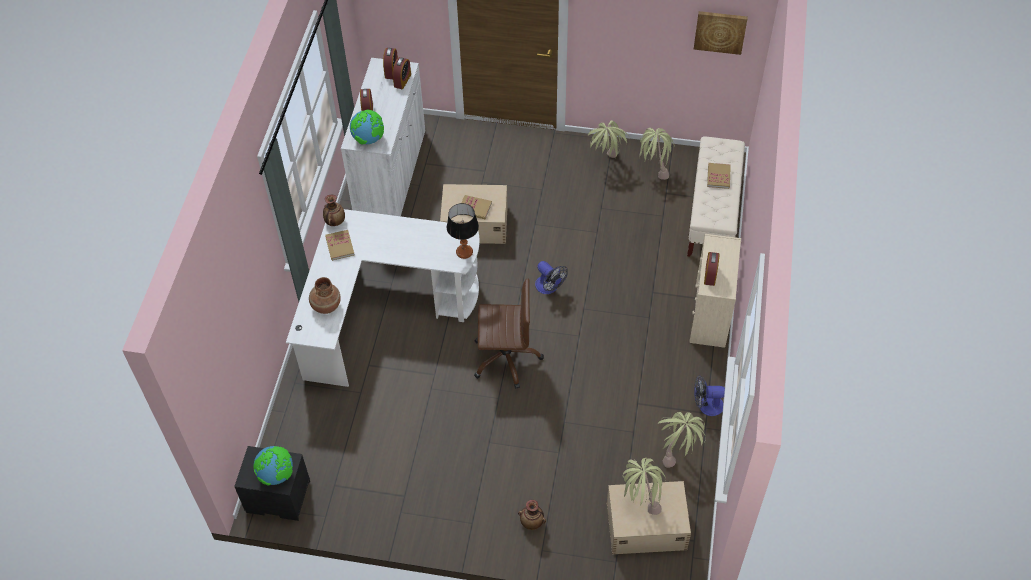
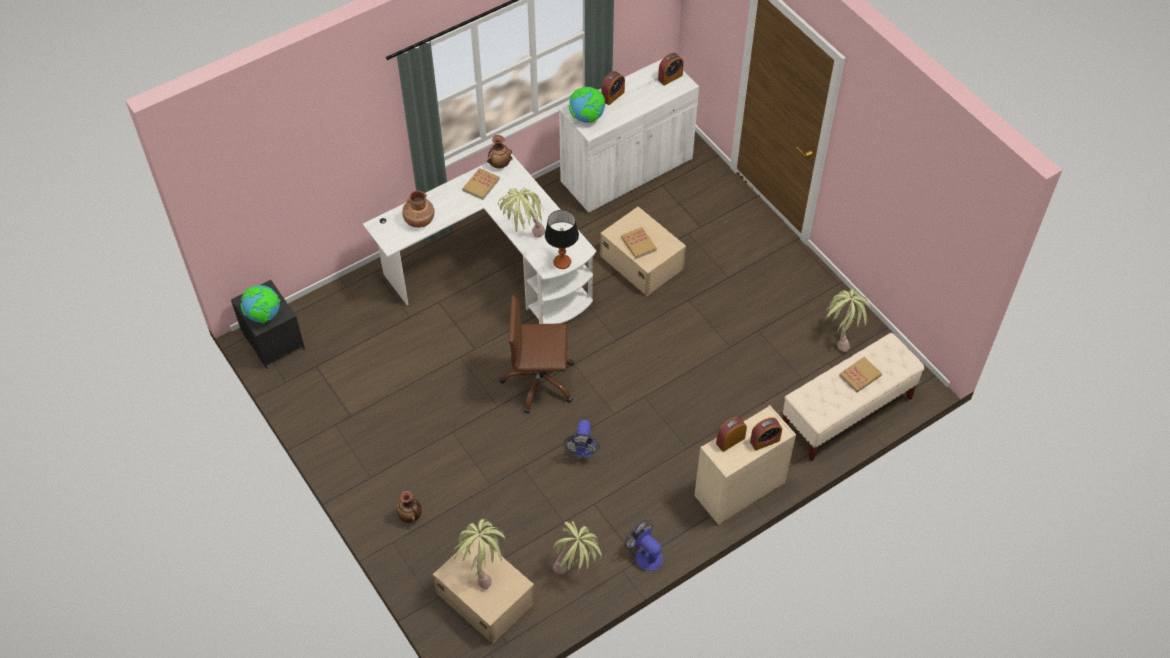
camera: 45 degrees right, 0 degrees up
alarm clock [393,57,411,89] -> alarm clock moved to [750,417,782,451]
brown office chair [474,278,544,389] -> brown office chair turned 135 degrees clockwise [500,296,574,414]
fan [535,261,568,294] -> fan moved to [564,420,600,458]
potted plant [588,120,630,158] -> potted plant moved to [498,188,545,238]
picture [694,11,748,55] -> none

